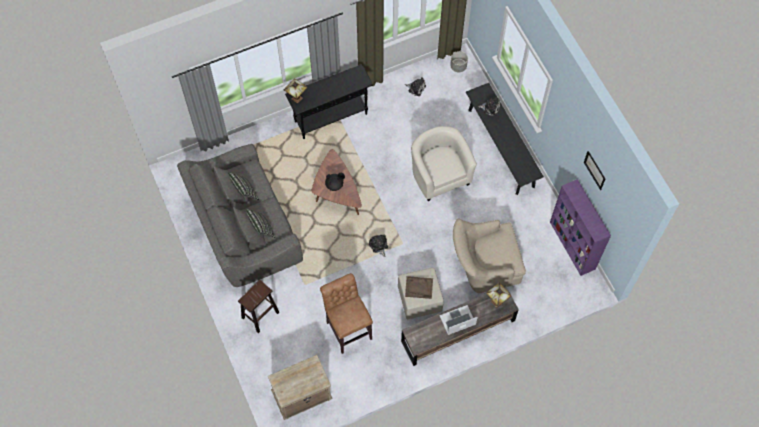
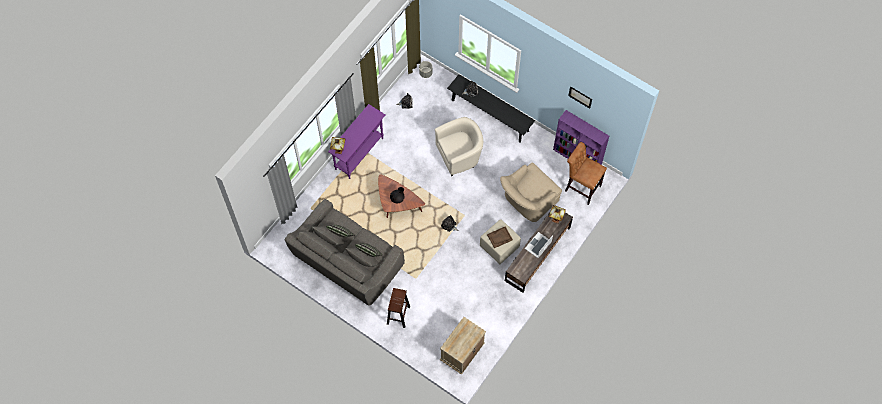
camera: 30 degrees left, 0 degrees up
black console table [285,64,373,139] -> purple console table [328,104,385,179]
brown stool [320,273,373,354] -> brown stool moved to [565,142,607,205]
beige armchair [411,126,477,201] -> beige armchair turned 120 degrees clockwise [435,117,483,176]

